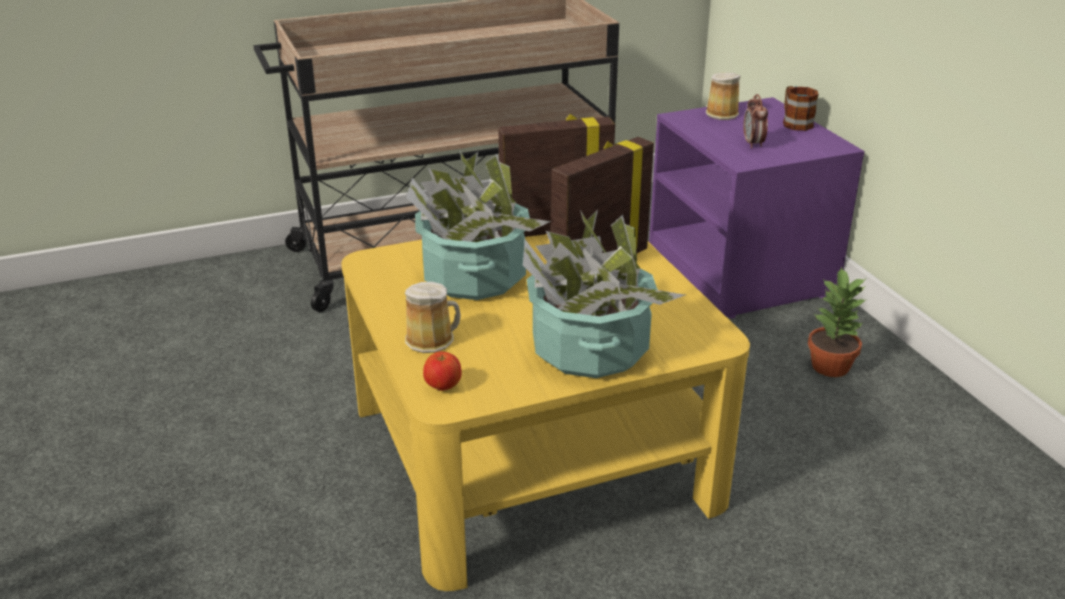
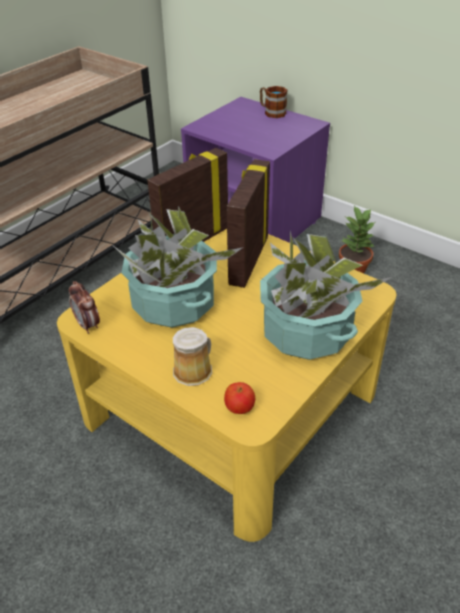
camera: 30 degrees left, 10 degrees up
mug [706,73,741,120] -> none
alarm clock [743,94,768,149] -> alarm clock moved to [69,281,100,334]

